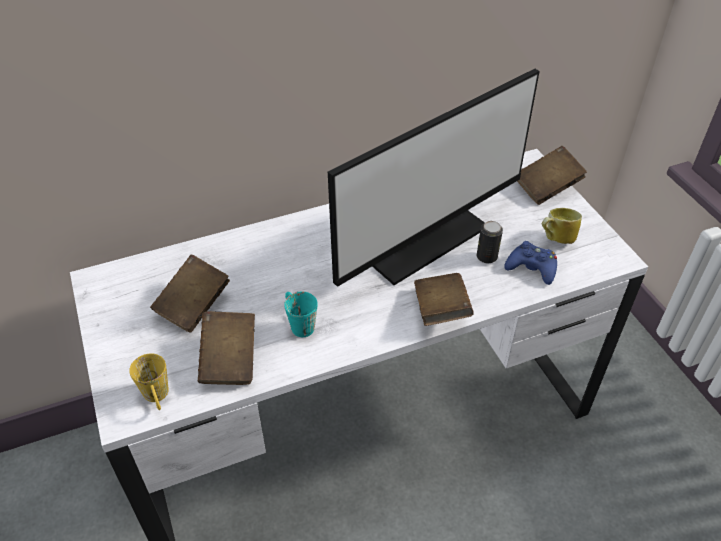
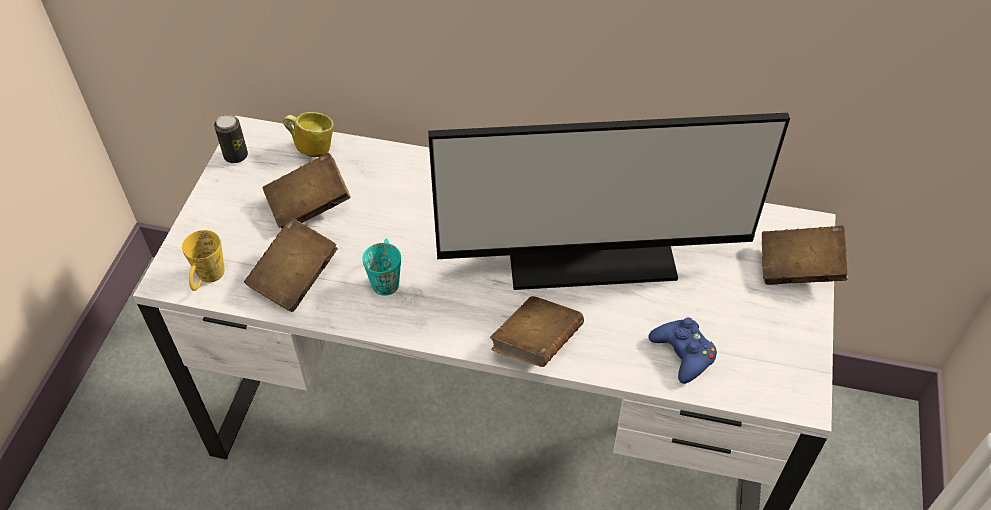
camera: 35 degrees right, 5 degrees up
can [477,221,503,263] -> can moved to [214,114,248,163]
mug [542,208,582,244] -> mug moved to [283,112,334,157]

